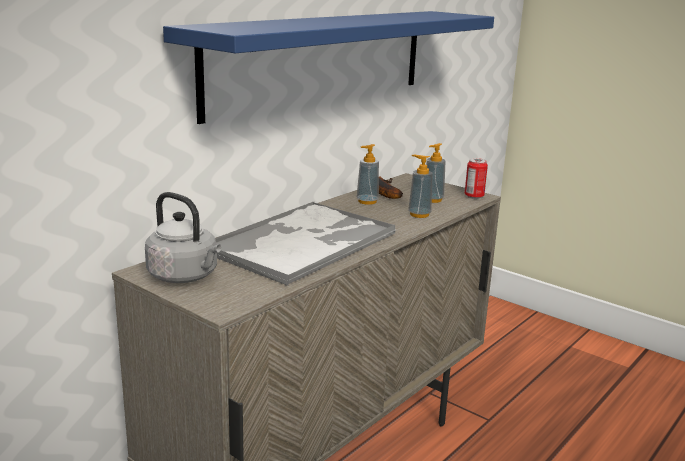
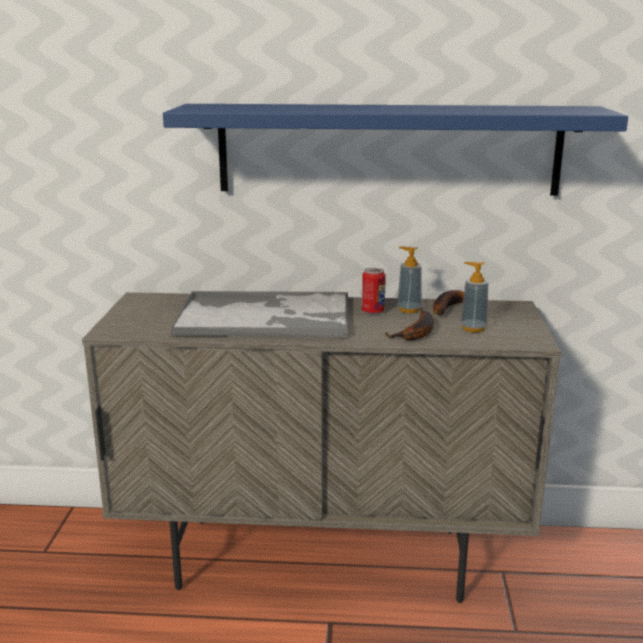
camera: 55 degrees right, 0 degrees up
grey kettle [145,192,221,283] -> none
soap dispenser [408,155,433,218] -> banana [385,310,434,340]
can [465,158,488,199] -> can moved to [362,268,386,314]

